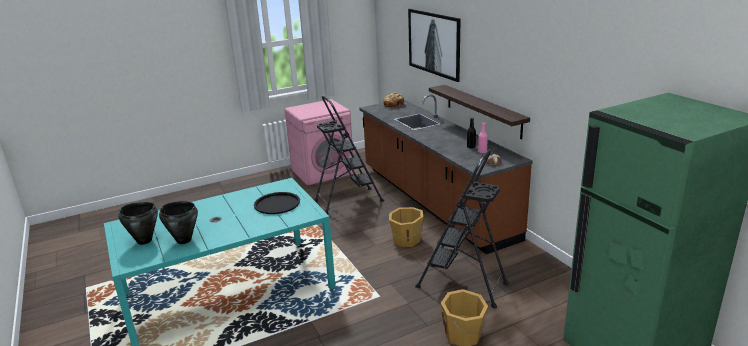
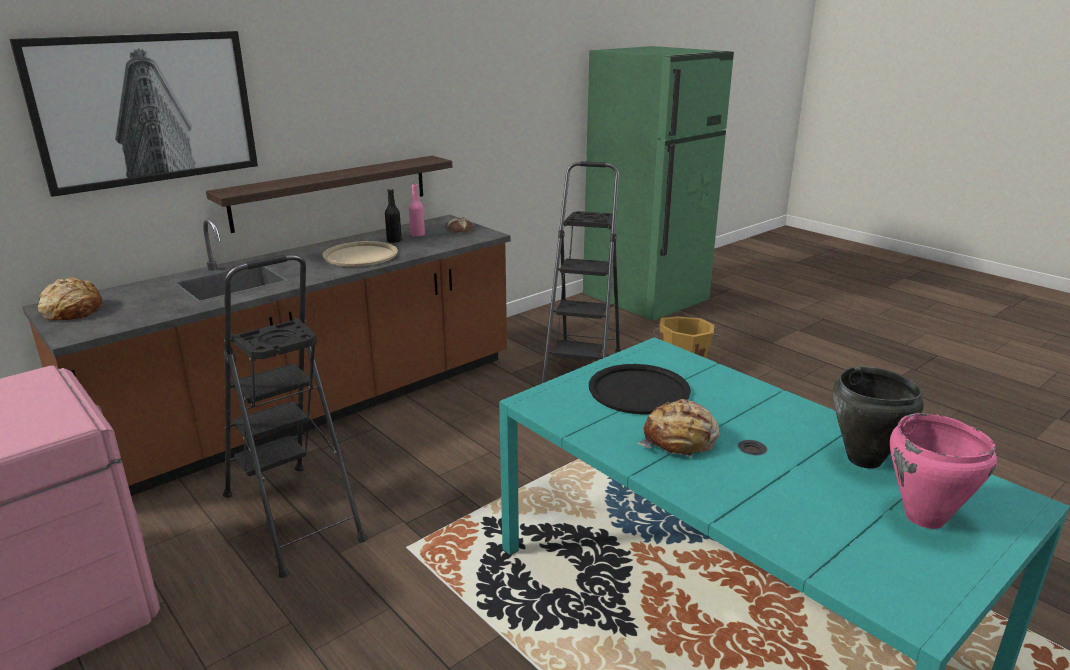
camera: 105 degrees left, 0 degrees up
black cooking pot [118,202,158,245] -> pink cooking pot [890,413,997,529]
orange bucket [387,207,423,247] -> none
none -> beige tray [323,241,398,267]
none -> bread [638,399,720,458]

